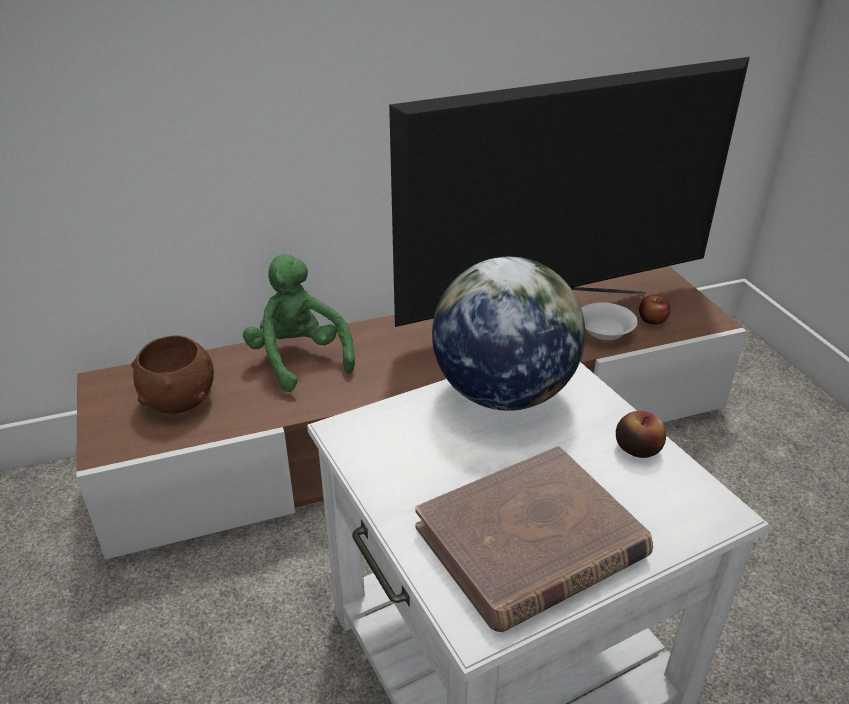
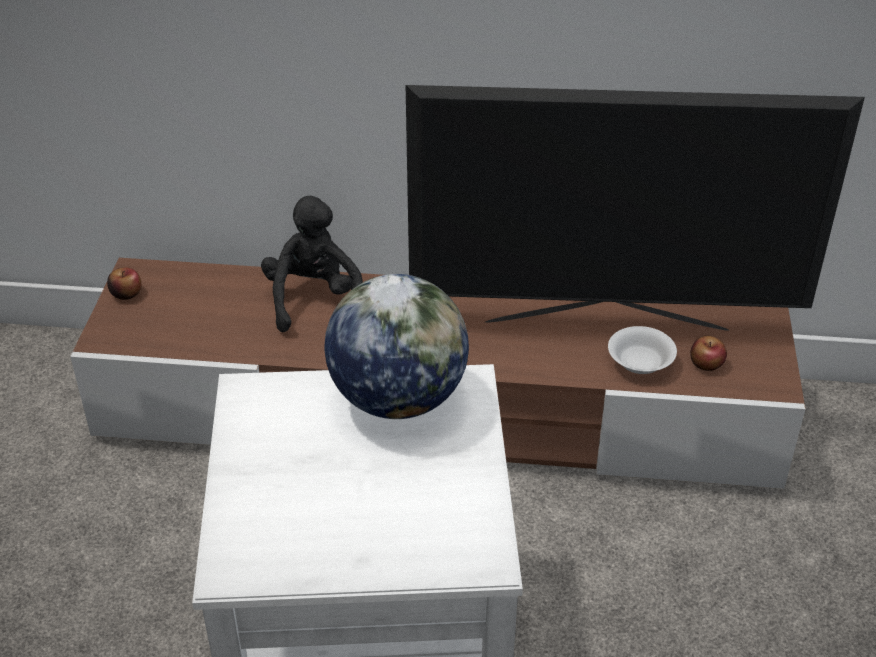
camera: 25 degrees right, 5 degrees up
brown bowl [132,335,214,414] -> none
green plush toy [243,254,355,392] -> black plush toy [261,196,363,332]
brown book [415,446,653,633] -> none
apple [616,411,666,458] -> apple moved to [107,267,141,300]

